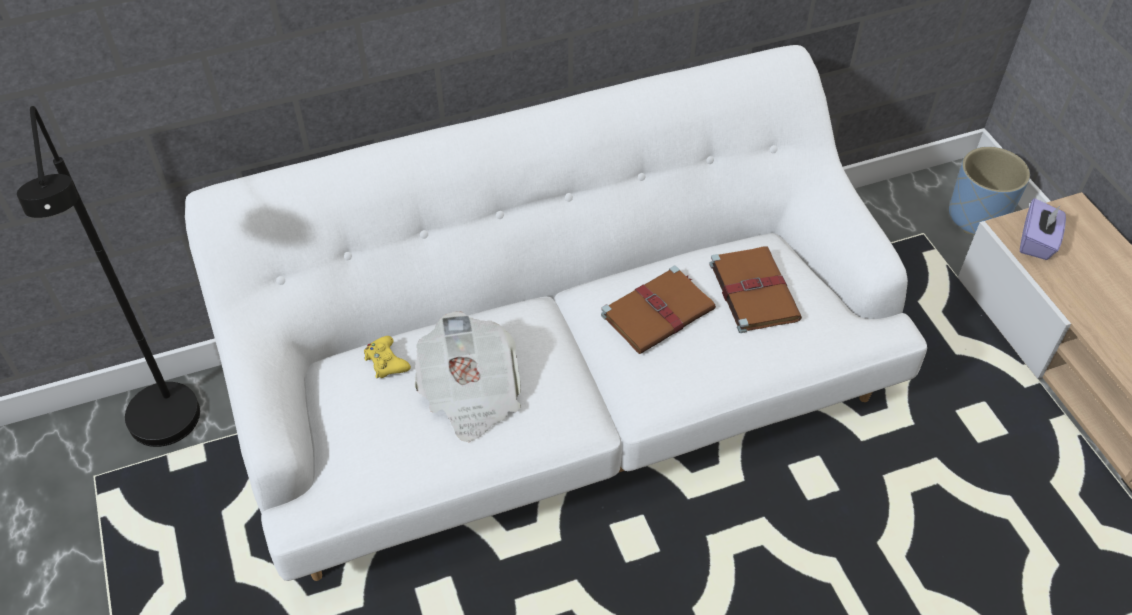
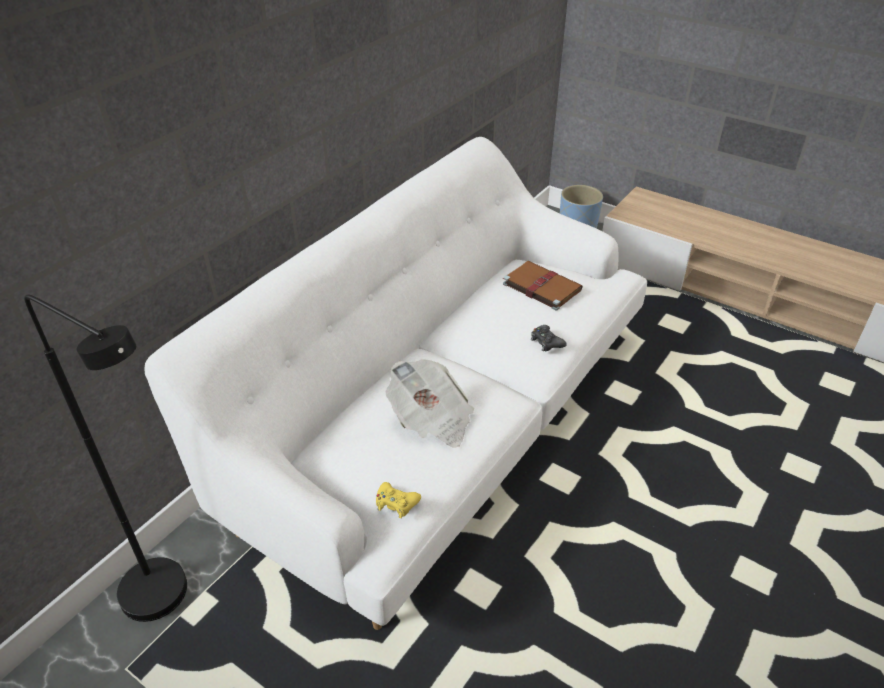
camera: 35 degrees left, 10 degrees down
yellow game controller [364,336,411,378] -> yellow game controller moved to [376,482,421,518]
brown book [601,266,716,354] -> none
purple tissue box [1020,198,1066,260] -> none
none -> black game controller [531,325,567,351]

